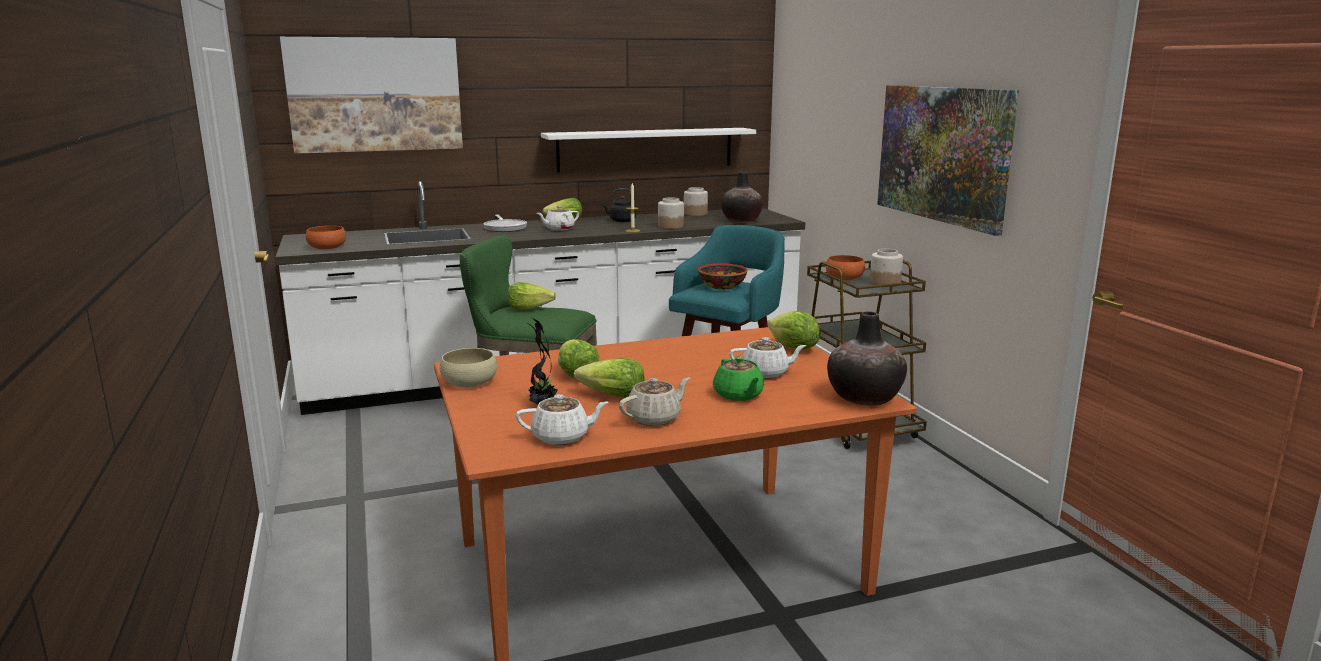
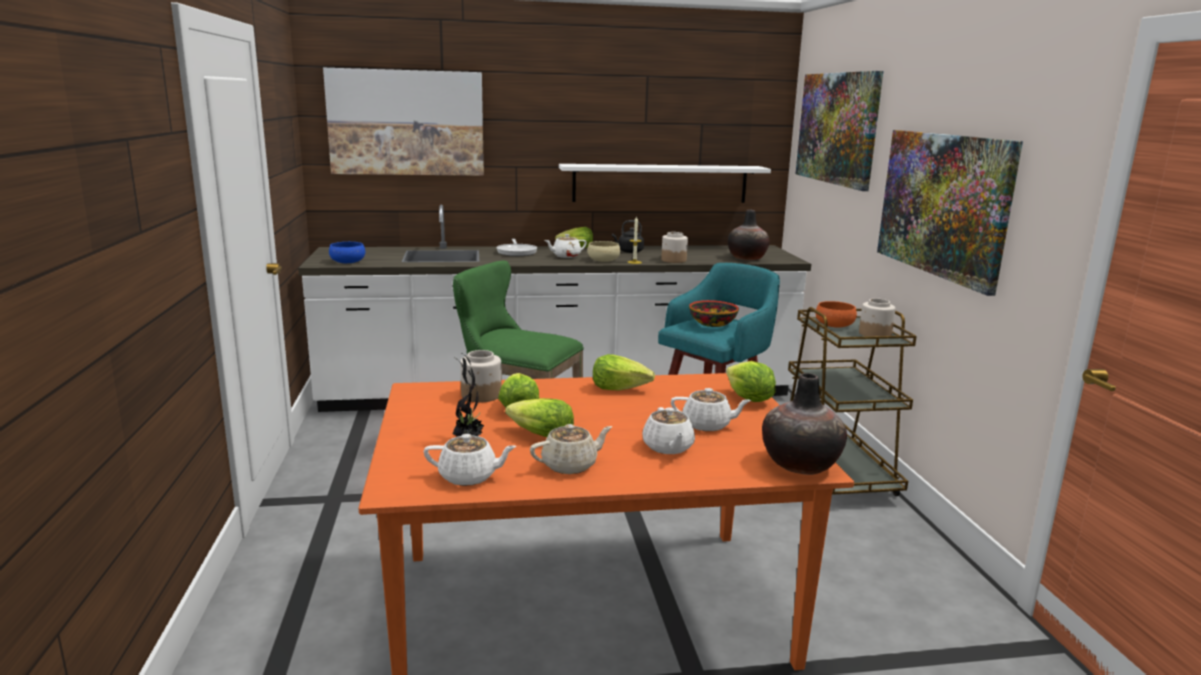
camera: 10 degrees right, 0 degrees up
orange bowl [306,226,346,249] -> blue bowl [329,242,365,263]
beige bowl [440,348,497,387] -> beige bowl moved to [587,241,620,262]
lettuce [507,282,556,310] -> lettuce moved to [593,354,655,391]
jar [684,187,708,216] -> jar moved to [460,350,502,402]
green teapot [713,356,764,401] -> white teapot [643,407,695,454]
none -> picture [795,71,883,191]

